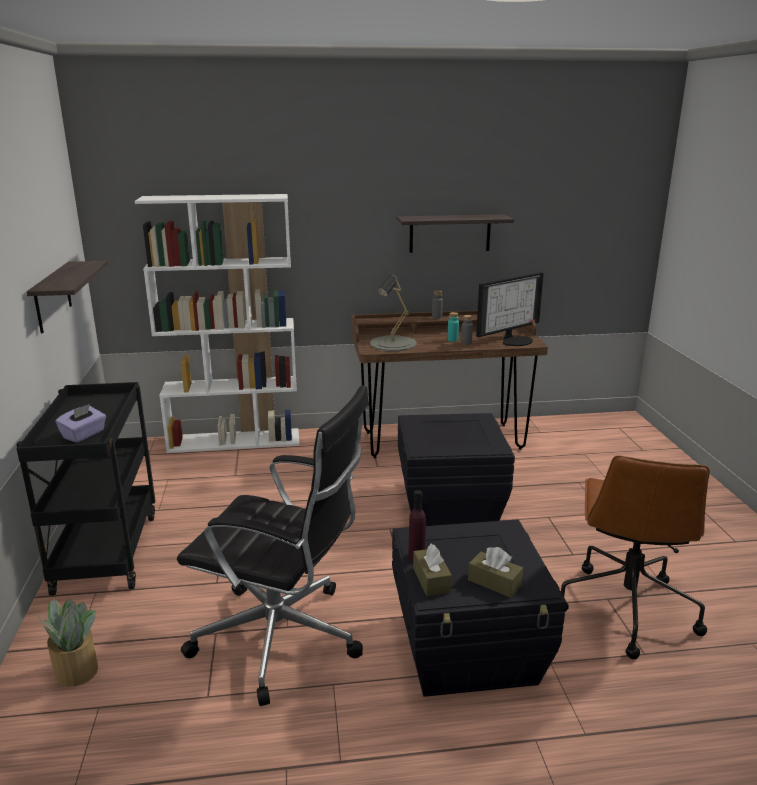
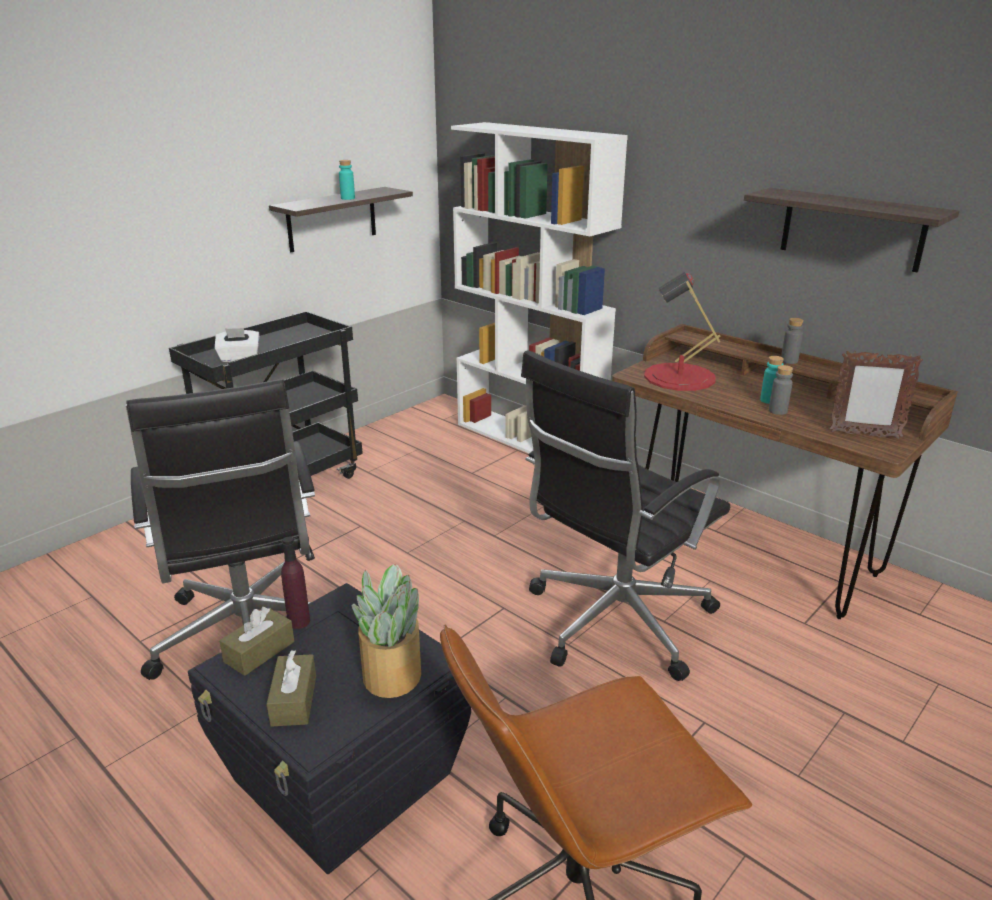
camera: 50 degrees right, 5 degrees up
potted plant [36,599,98,687] -> potted plant moved to [352,564,421,698]
purple tissue box [55,404,106,442] -> white tissue box [215,328,260,362]
grey table lamp [370,275,417,351] -> red table lamp [644,272,720,391]
black storage box [398,413,515,526] -> black office chair [521,350,730,681]
monitor [476,272,544,346] -> picture frame [829,351,923,439]
none -> turquoise bottle [339,160,355,200]

